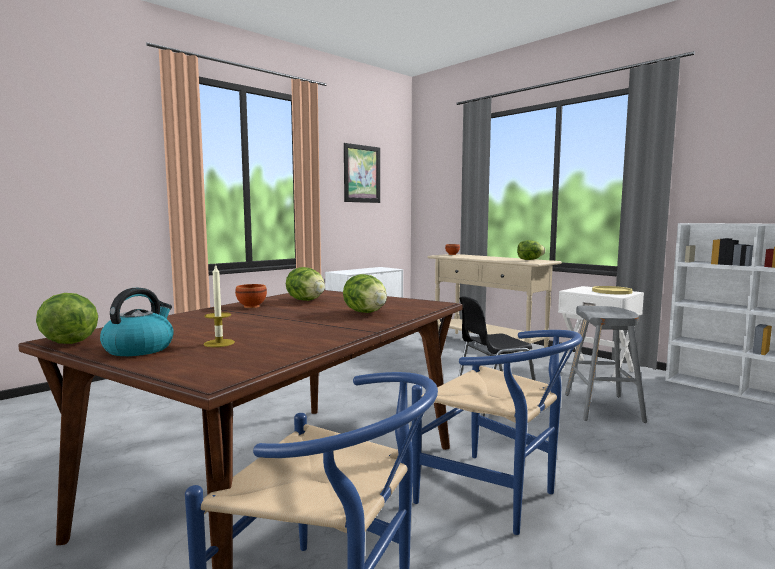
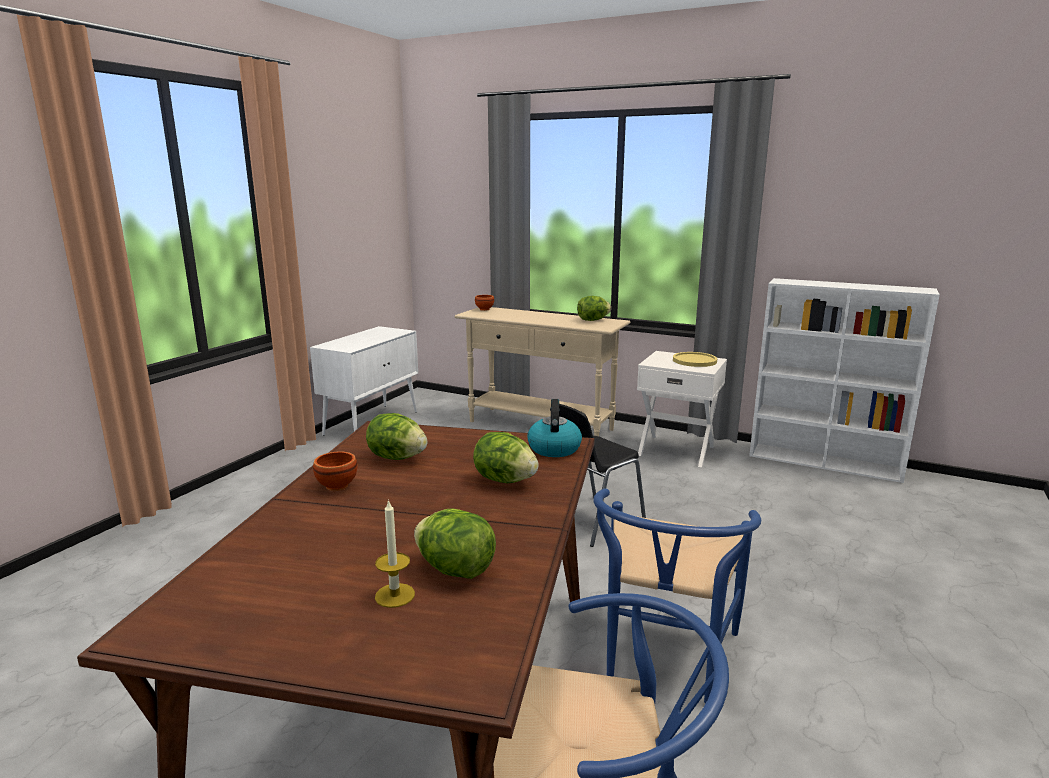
camera: 20 degrees left, 10 degrees up
lettuce [36,293,98,344] -> lettuce moved to [414,508,496,579]
kettle [100,288,174,356] -> kettle moved to [527,399,582,457]
picture [344,143,380,203] -> none
blue chair [412,330,582,535] -> blue chair turned 90 degrees clockwise [593,488,761,704]
grey stool [565,306,647,423] -> none

